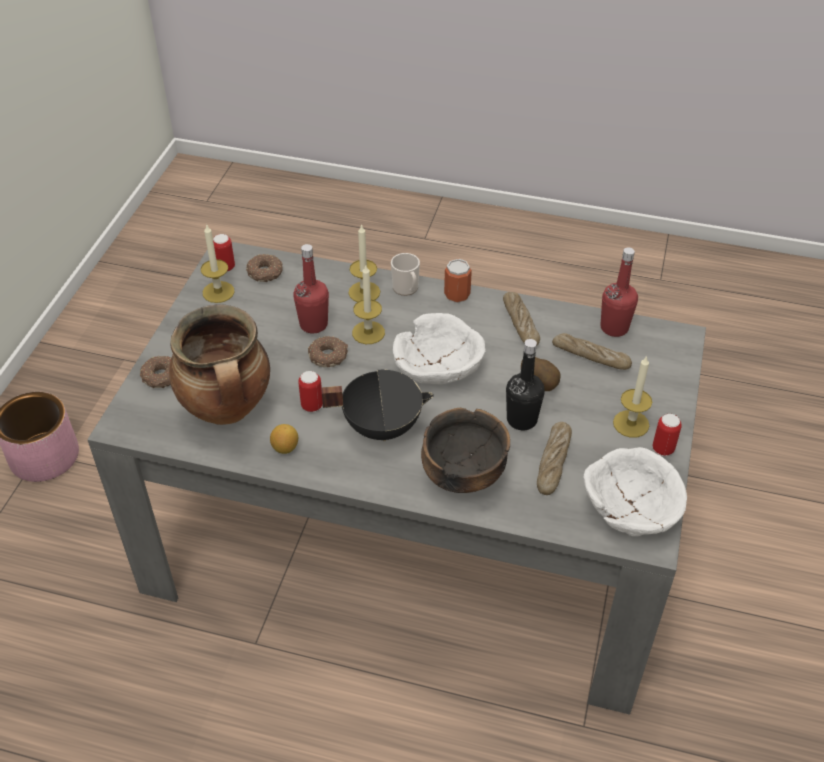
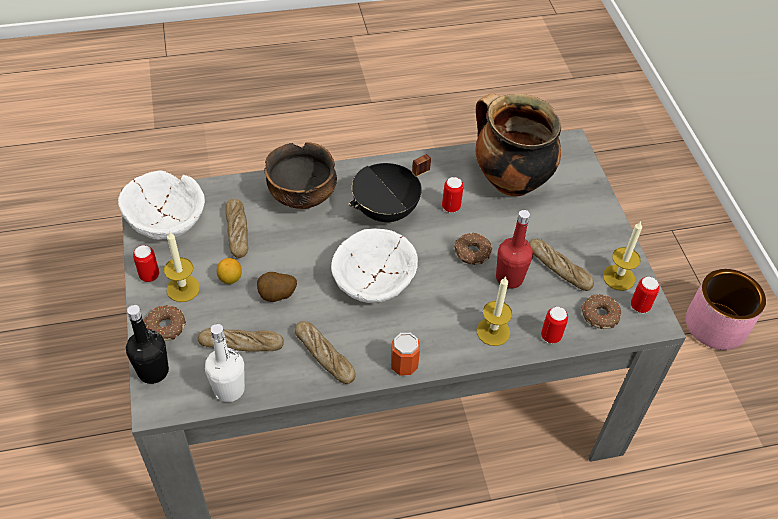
camera: 150 degrees right, 5 degrees up
donut [140,356,171,388] -> donut moved to [144,305,186,341]
lemon [270,424,298,454] -> lemon moved to [217,258,242,284]
candle [352,264,385,344] -> none
mug [391,253,420,296] -> none
black bottle [506,339,545,430] -> black bottle moved to [126,305,169,384]
red bottle [601,247,638,337] -> white bottle [205,324,245,402]
none -> bread [528,239,594,291]
none -> can [541,307,568,344]

